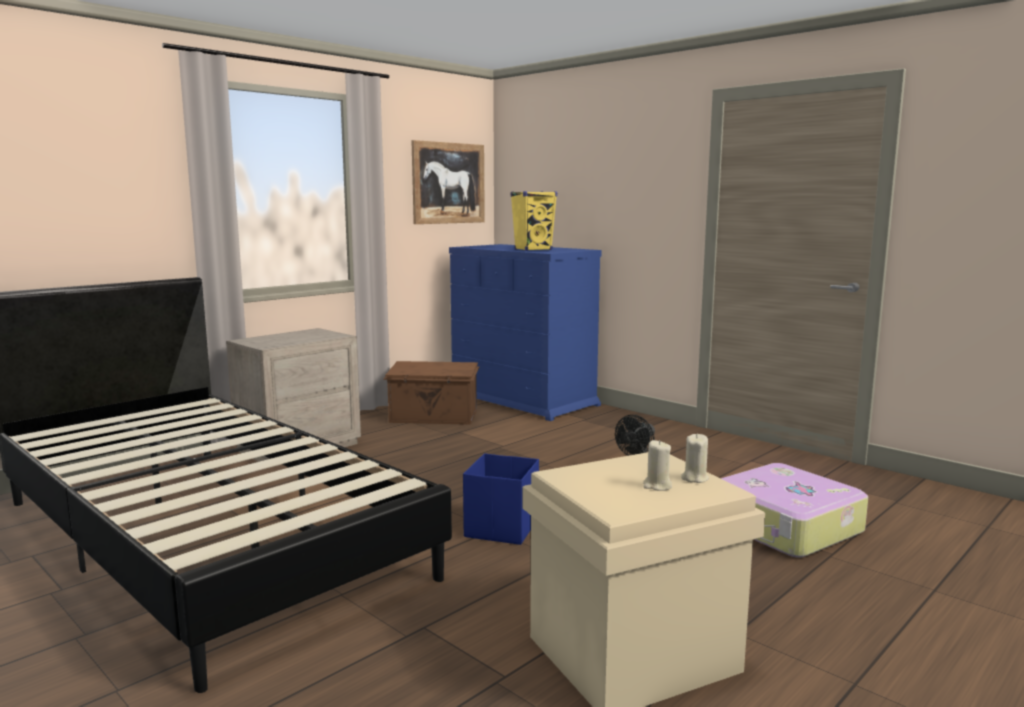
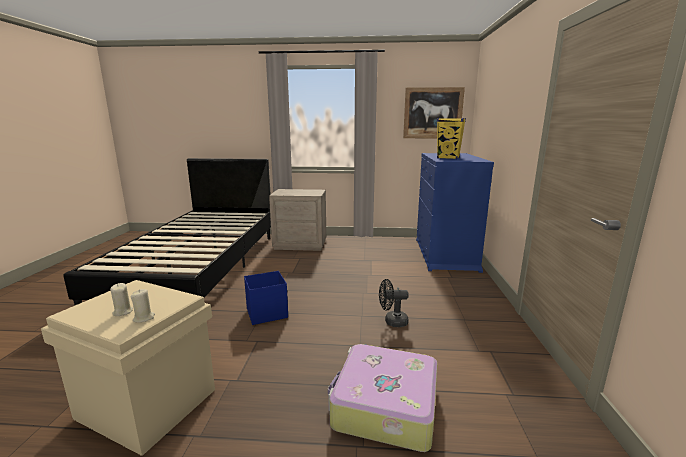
camera: 50 degrees right, 5 degrees up
brown storage box [383,361,480,425] -> none

